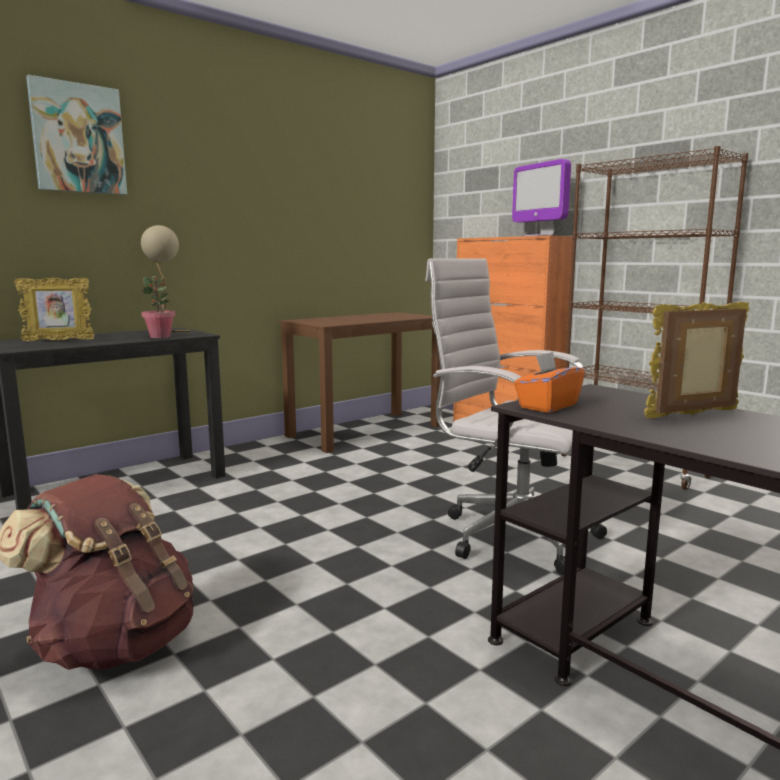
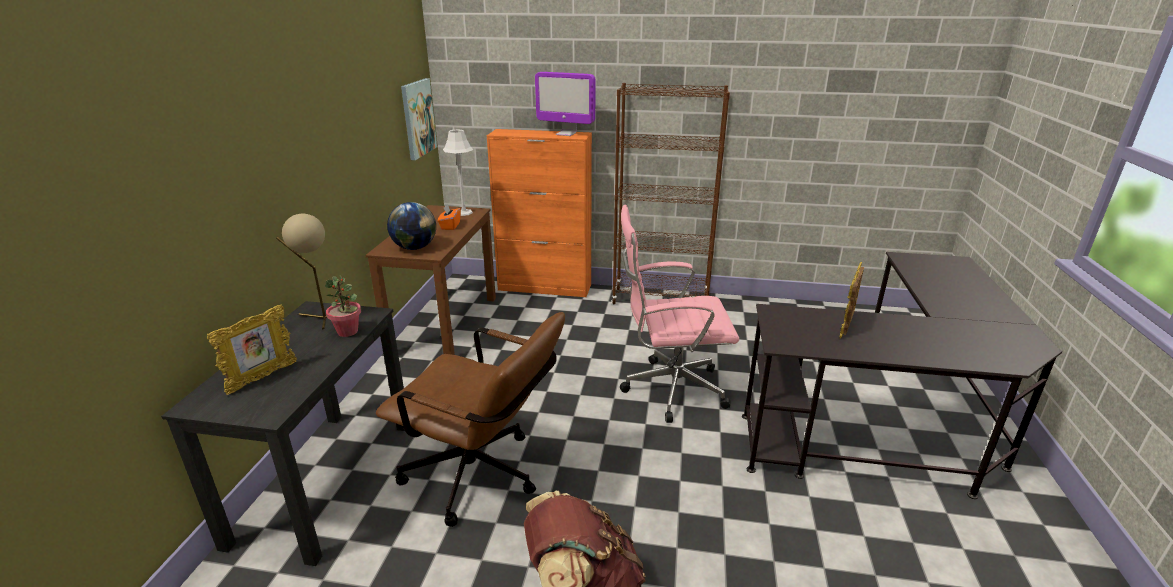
camera: 40 degrees left, 15 degrees up
picture [26,75,127,195] -> picture moved to [401,78,437,160]
white office chair [425,258,607,575] -> pink office chair [620,205,739,423]
orange tissue box [514,352,585,413] -> orange tissue box moved to [438,204,461,230]
none -> brown office chair [376,312,565,527]
none -> globe [387,202,436,250]
none -> grey table lamp [443,129,473,216]

